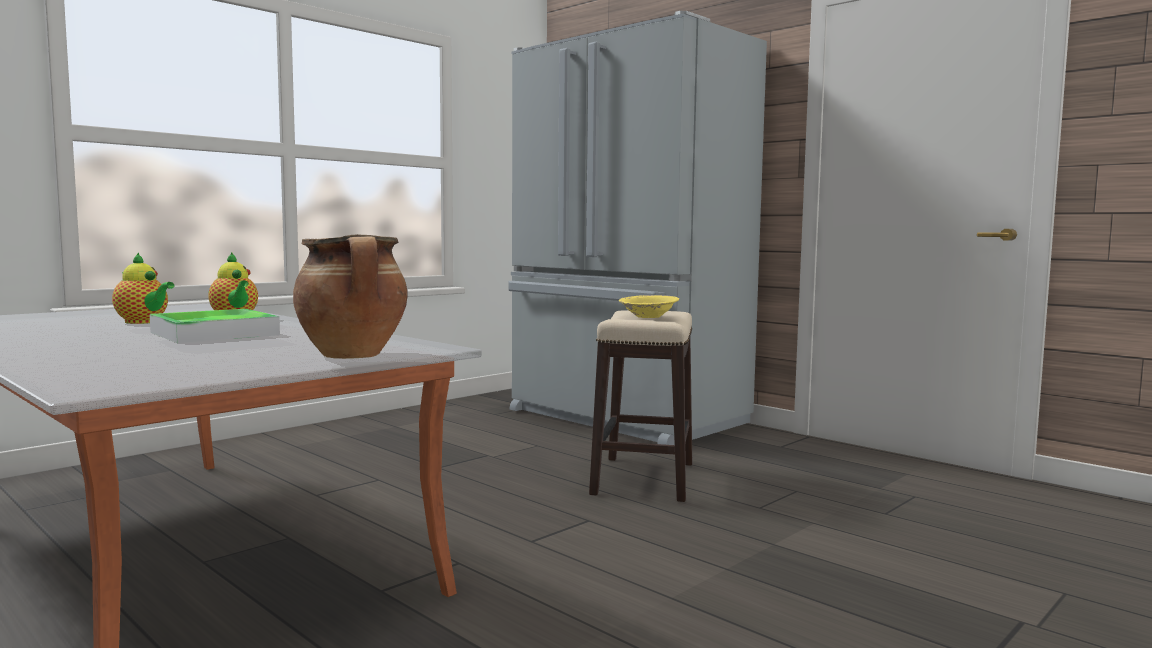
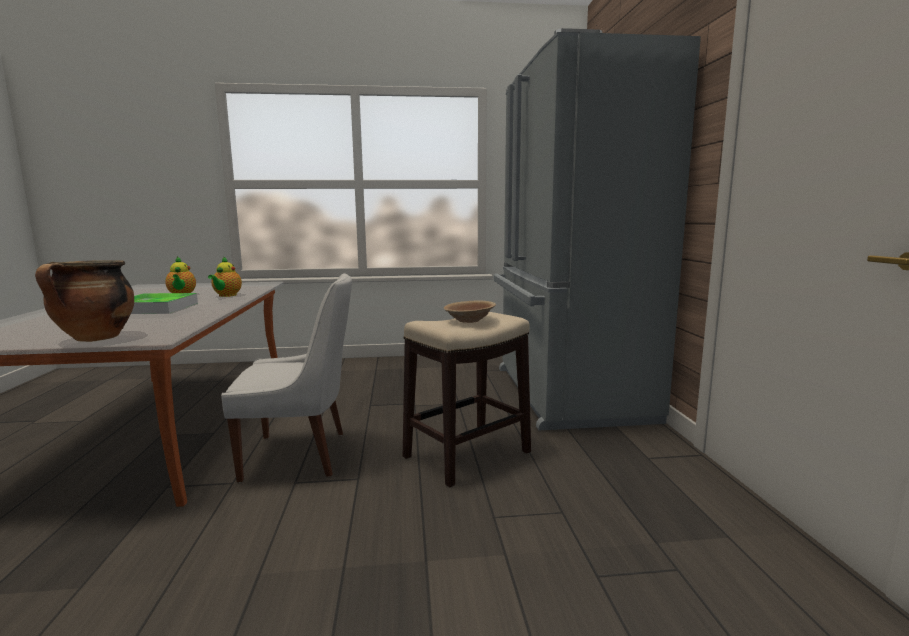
camera: 40 degrees right, 5 degrees up
yellow bowl [619,295,679,318] -> brown bowl [443,300,496,323]
none -> white chair [221,273,352,482]

